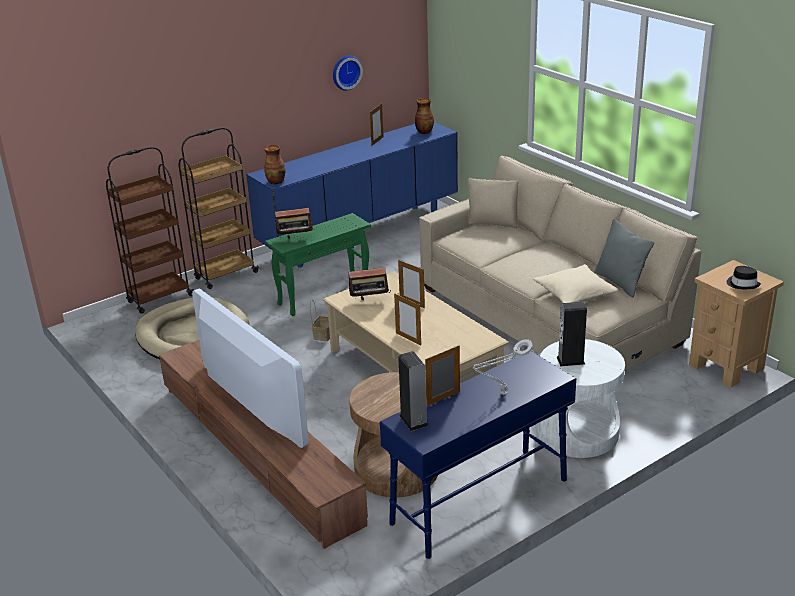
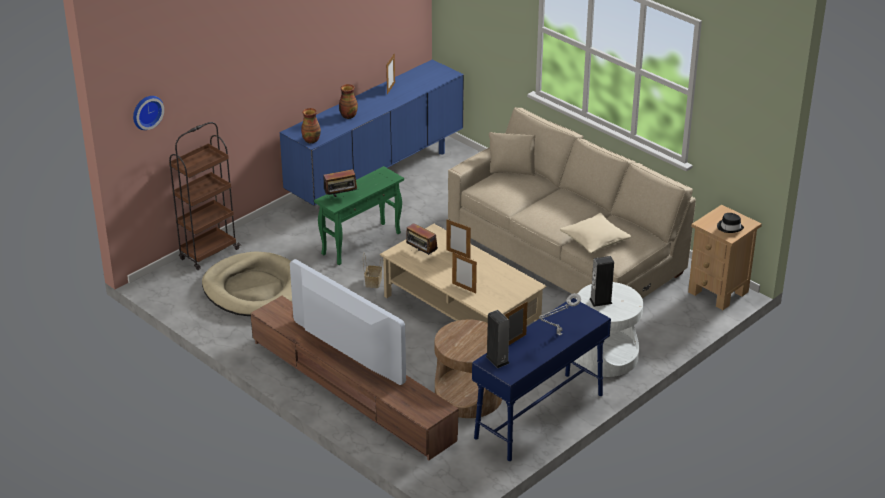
camera: 10 degrees left, 5 degrees up
brown cart [179,128,260,289] -> none
wall clock [333,55,363,91] -> wall clock moved to [133,96,164,130]
radio [349,267,391,300] -> radio turned 60 degrees clockwise [406,223,438,255]
vase [415,98,434,134] -> vase moved to [339,84,358,119]
grey pillow [595,219,654,297] -> none

